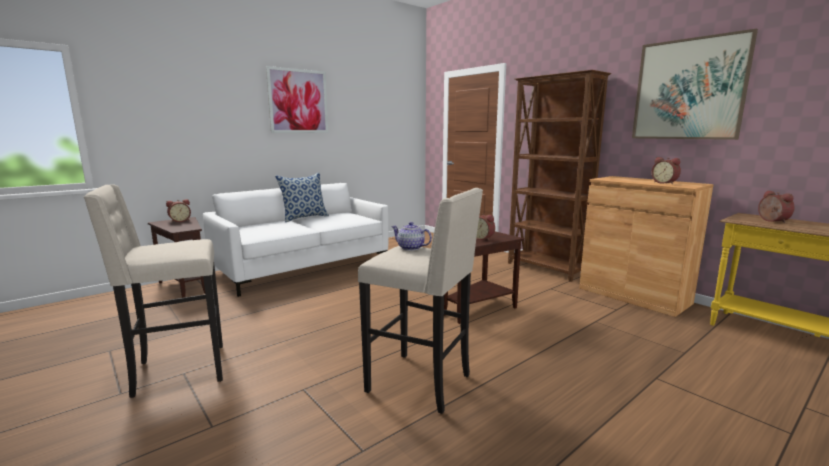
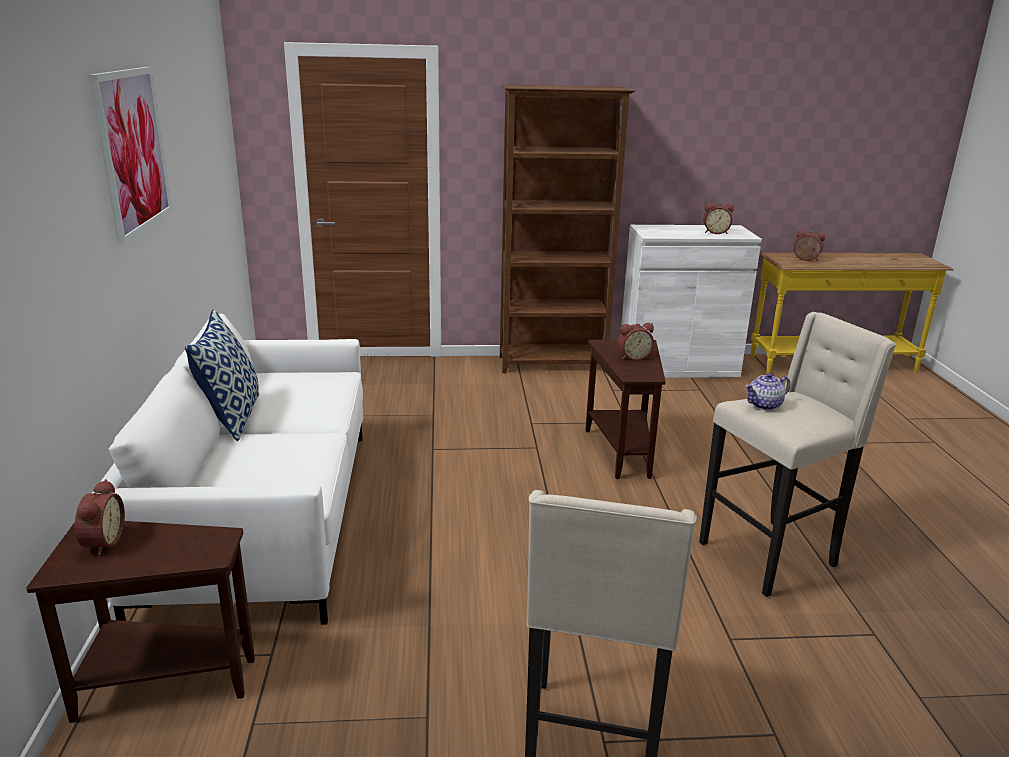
camera: 55 degrees left, 10 degrees up
brown cabinet [579,176,714,317] -> white cabinet [621,225,762,378]
picture [632,29,758,140] -> none

